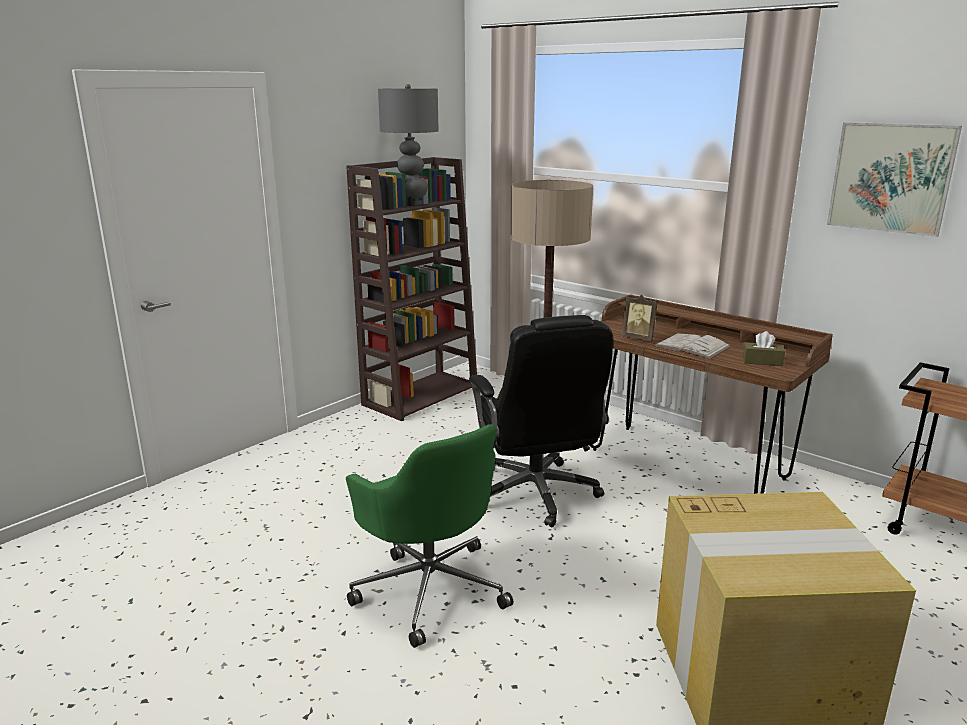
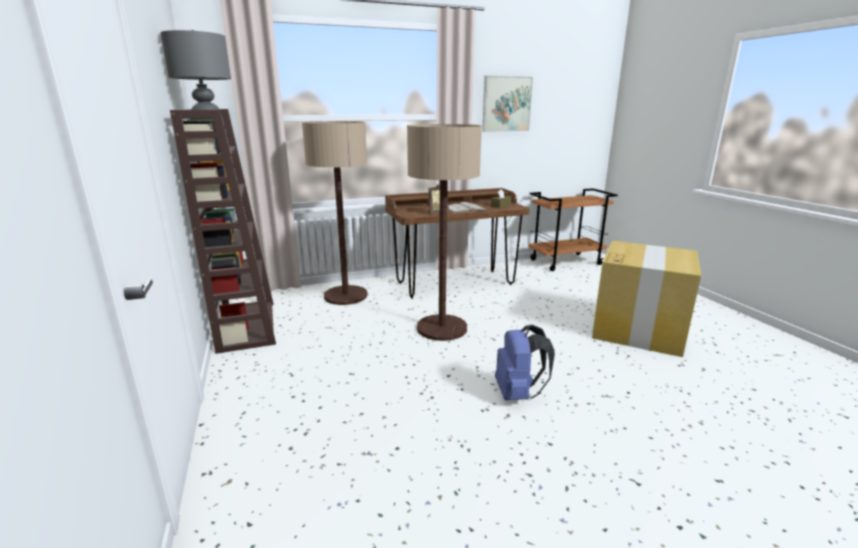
camera: 60 degrees left, 0 degrees up
green office chair [346,424,513,648] -> blue backpack [495,325,555,400]
black office chair [469,315,613,527] -> floor lamp [407,124,482,341]

